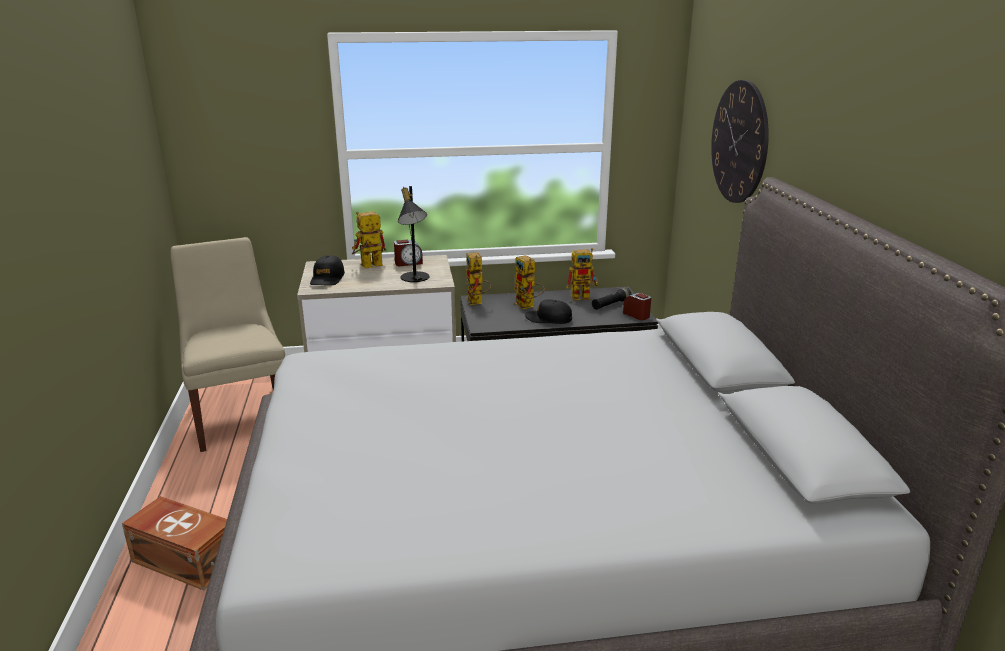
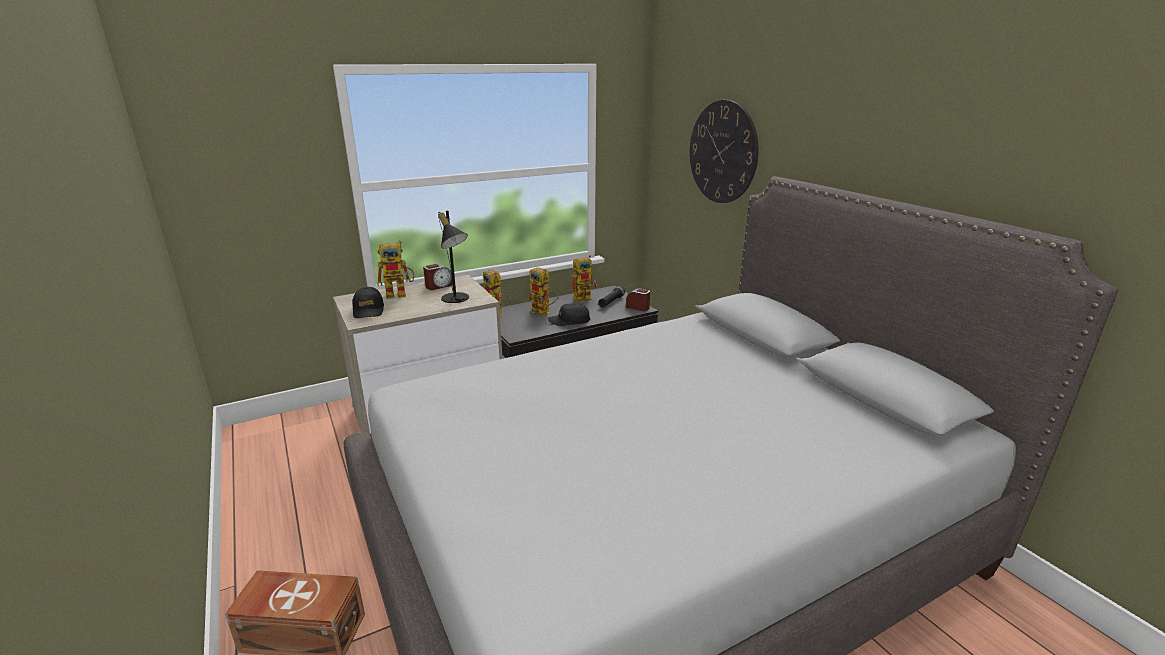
camera: 20 degrees left, 0 degrees up
beige chair [170,237,286,452] -> none
toy robot [352,211,387,268] -> toy robot turned 150 degrees counterclockwise [377,241,414,299]

